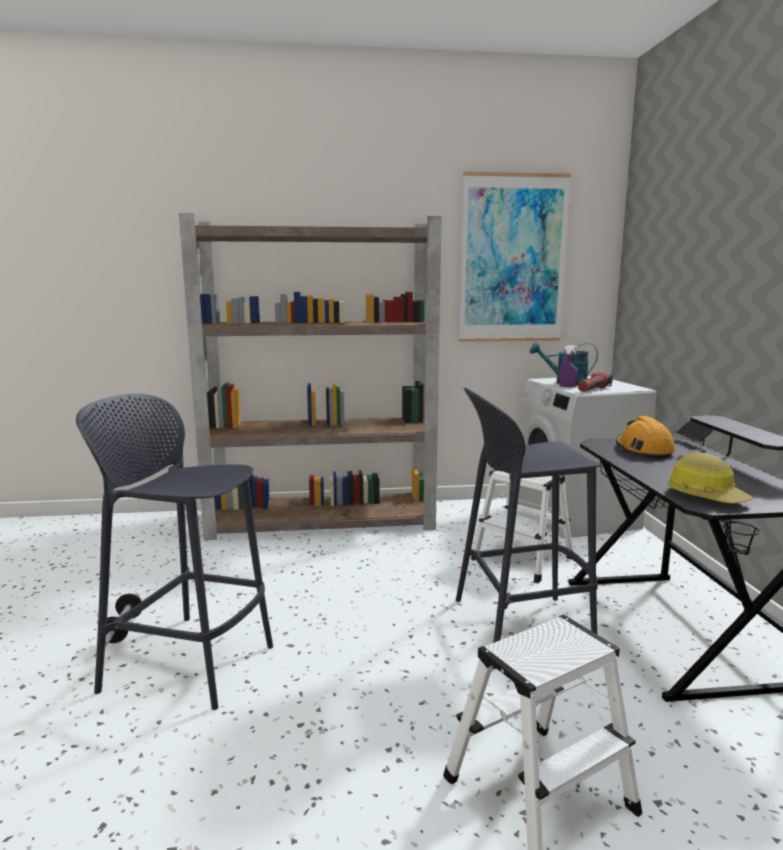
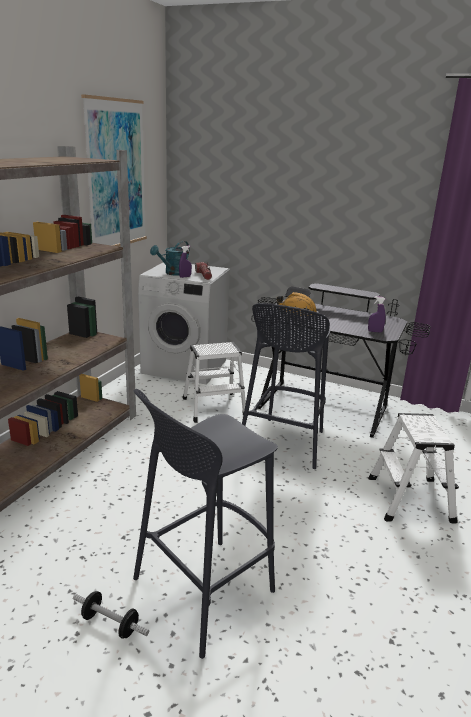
camera: 60 degrees left, 10 degrees up
hard hat [668,452,753,504] -> purple spray bottle [368,296,386,333]

